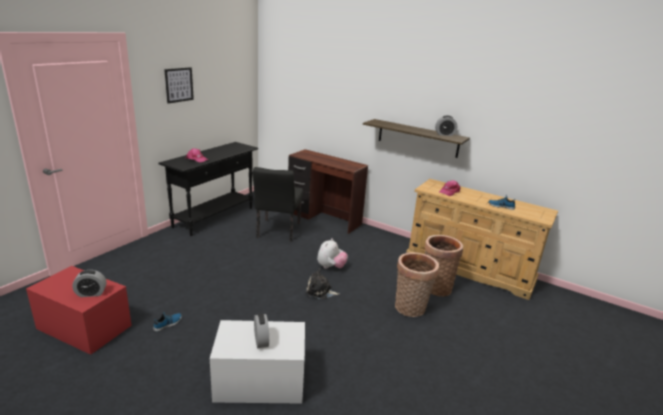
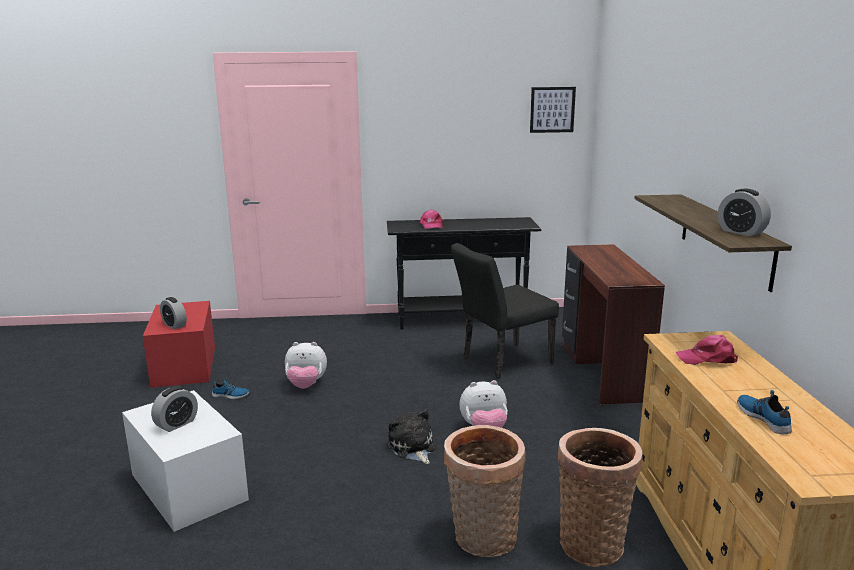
camera: 55 degrees right, 5 degrees down
picture [164,67,194,104] -> picture moved to [530,87,576,133]
none -> plush toy [285,342,327,389]

